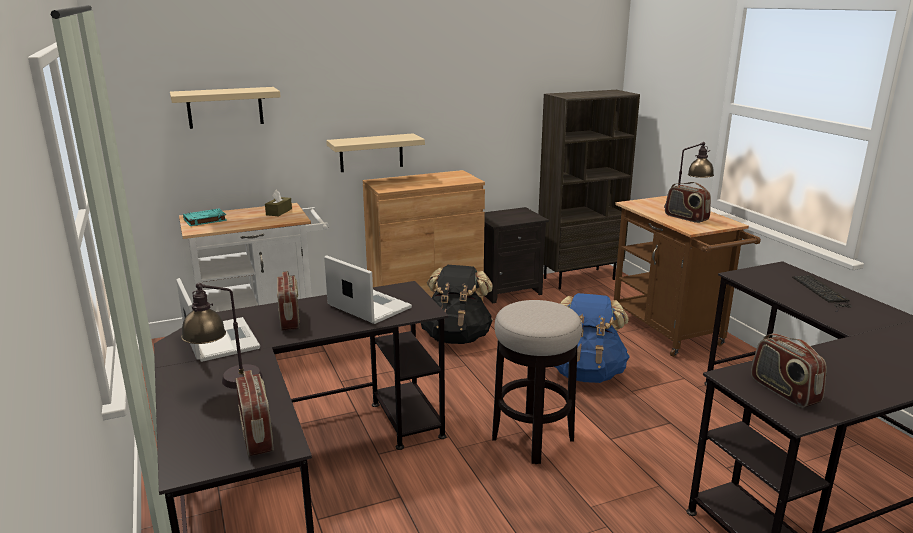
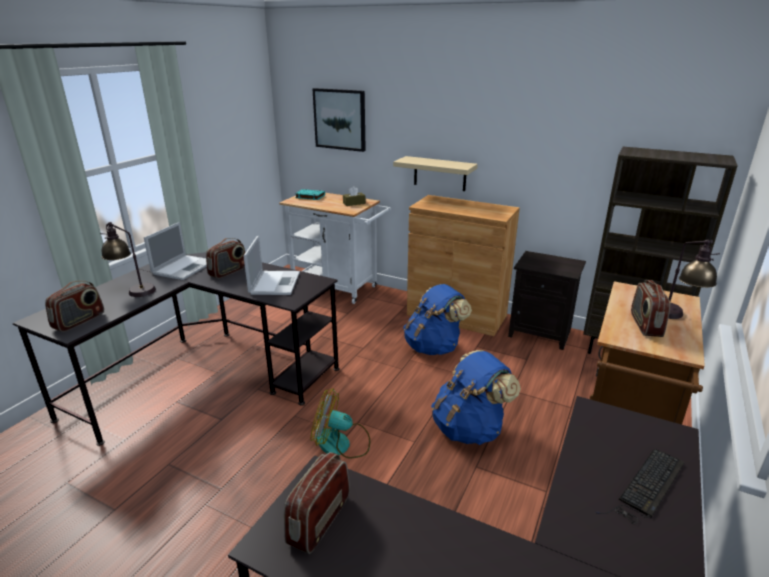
camera: 50 degrees right, 5 degrees up
beige shelf [170,87,281,129] -> picture [313,88,366,152]
black backpack [421,265,493,344] -> blue backpack [403,284,472,355]
stool [492,300,582,464] -> fan [311,388,370,459]

